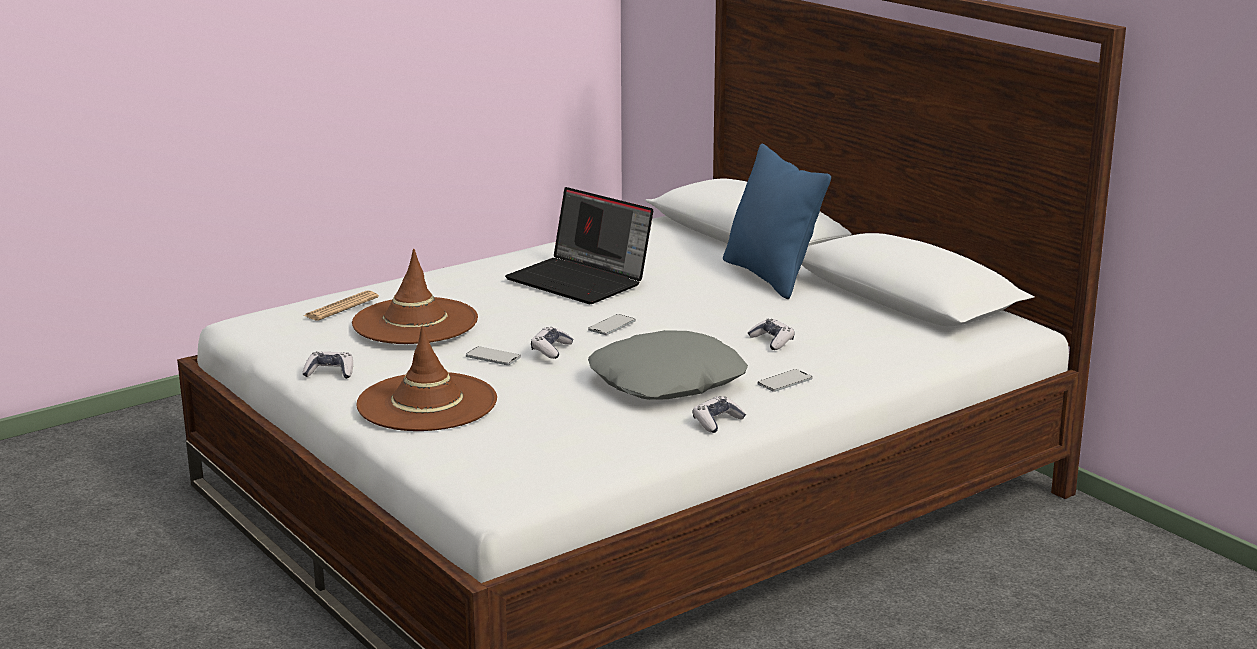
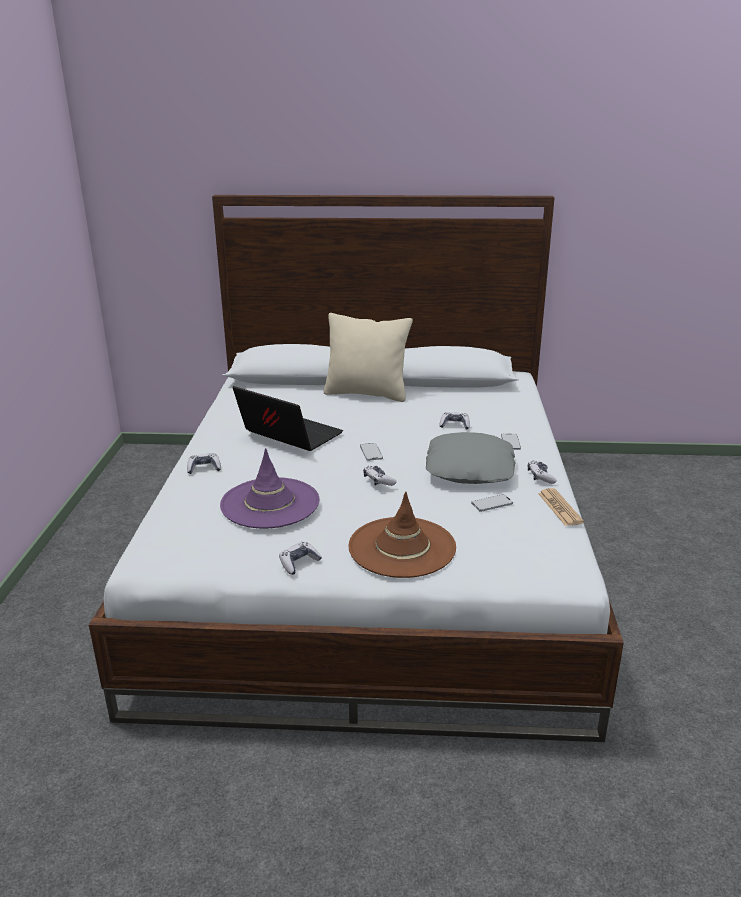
camera: 50 degrees left, 5 degrees up
newspaper [304,290,379,321] -> newspaper moved to [538,488,584,526]
brown hat [352,249,478,344] -> purple hat [220,448,319,529]
phone [466,346,521,365] -> phone moved to [471,494,513,512]
laptop [505,187,653,304] -> laptop turned 135 degrees counterclockwise [233,386,343,451]
blue pillow [723,144,831,299] -> beige pillow [324,313,413,402]
none -> game controller [187,453,221,474]

